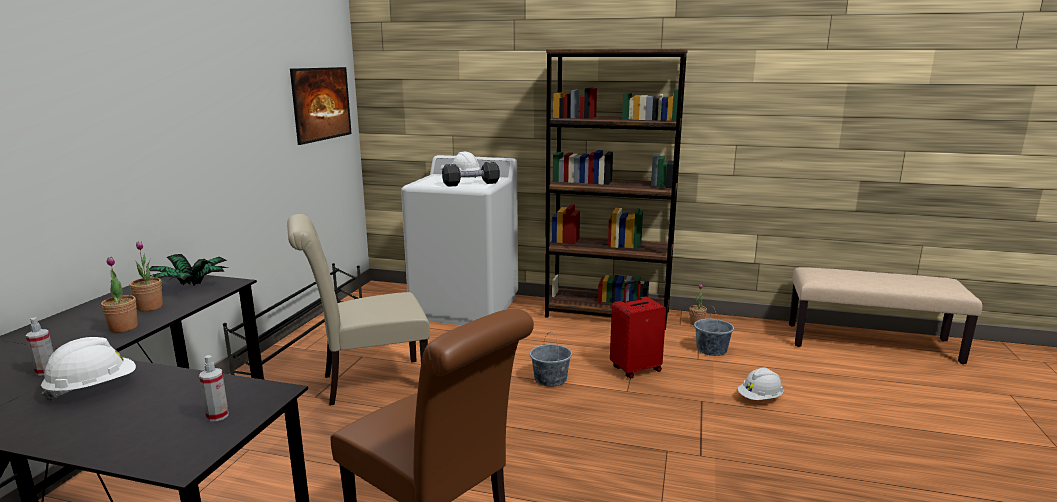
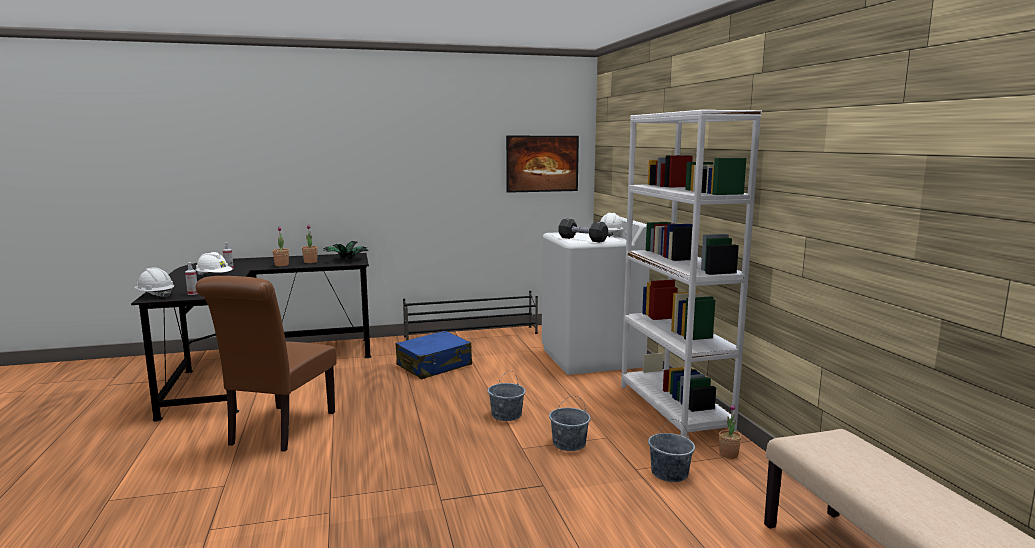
camera: 60 degrees right, 5 degrees down
beige chair [287,214,430,406] -> blue suitcase [396,331,472,379]
brown bookcase [545,49,688,330] -> white bookcase [621,110,762,438]
red suitcase [610,280,666,378] -> grey bucket [549,395,591,451]
white hard hat [738,368,783,400] -> white hard hat moved to [134,267,174,298]

